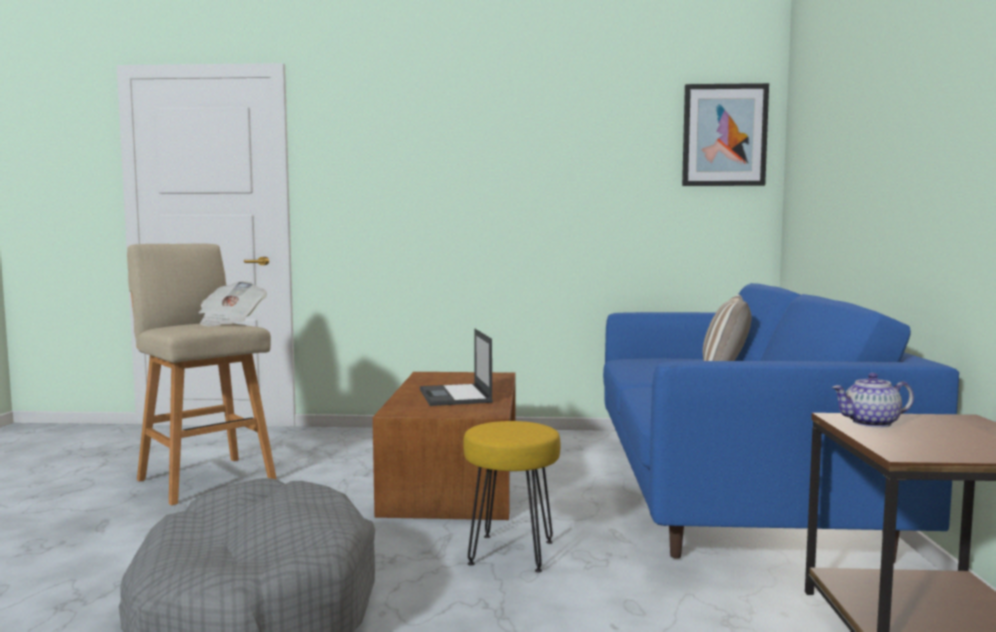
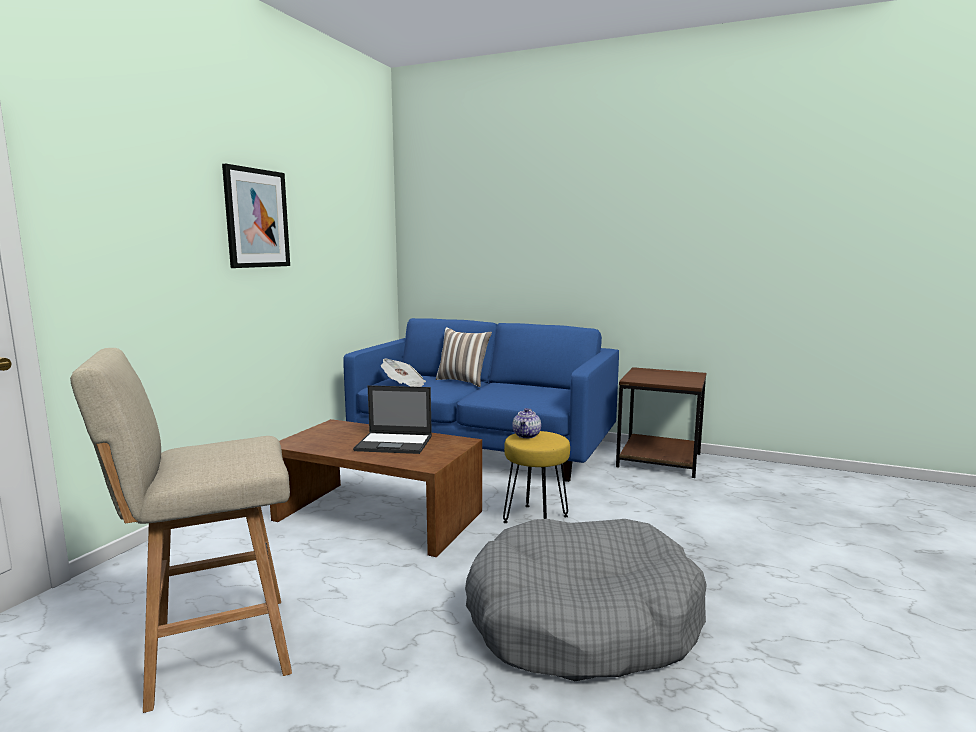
camera: 70 degrees left, 5 degrees up
newspaper [198,281,267,326] -> newspaper moved to [381,359,426,387]
picture [682,83,769,186] -> picture moved to [222,163,290,268]
teapot [831,373,914,428] -> teapot moved to [513,408,541,438]

